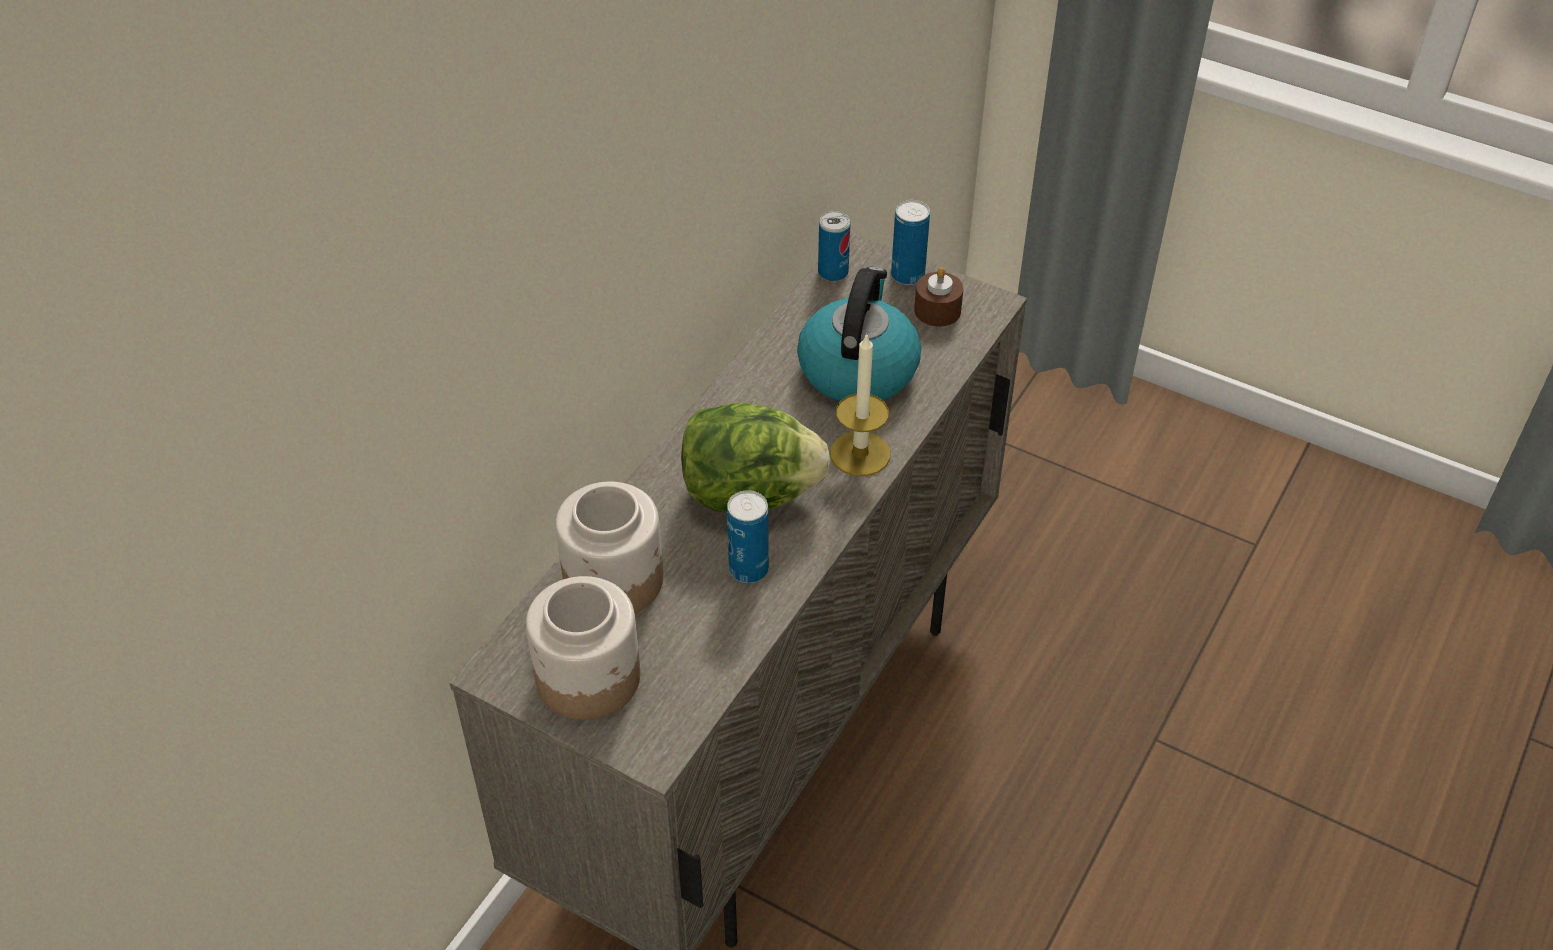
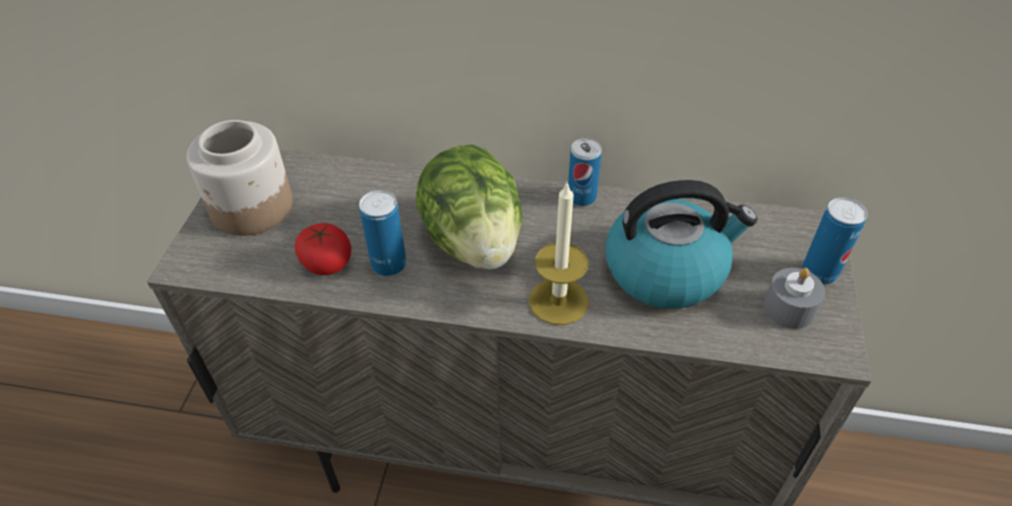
camera: 70 degrees right, 0 degrees up
jar [555,482,663,614] -> none
can [818,211,850,281] -> can moved to [568,138,602,206]
brown candle [914,267,963,327] -> grey candle [763,268,825,329]
none -> tomato [295,223,351,275]

